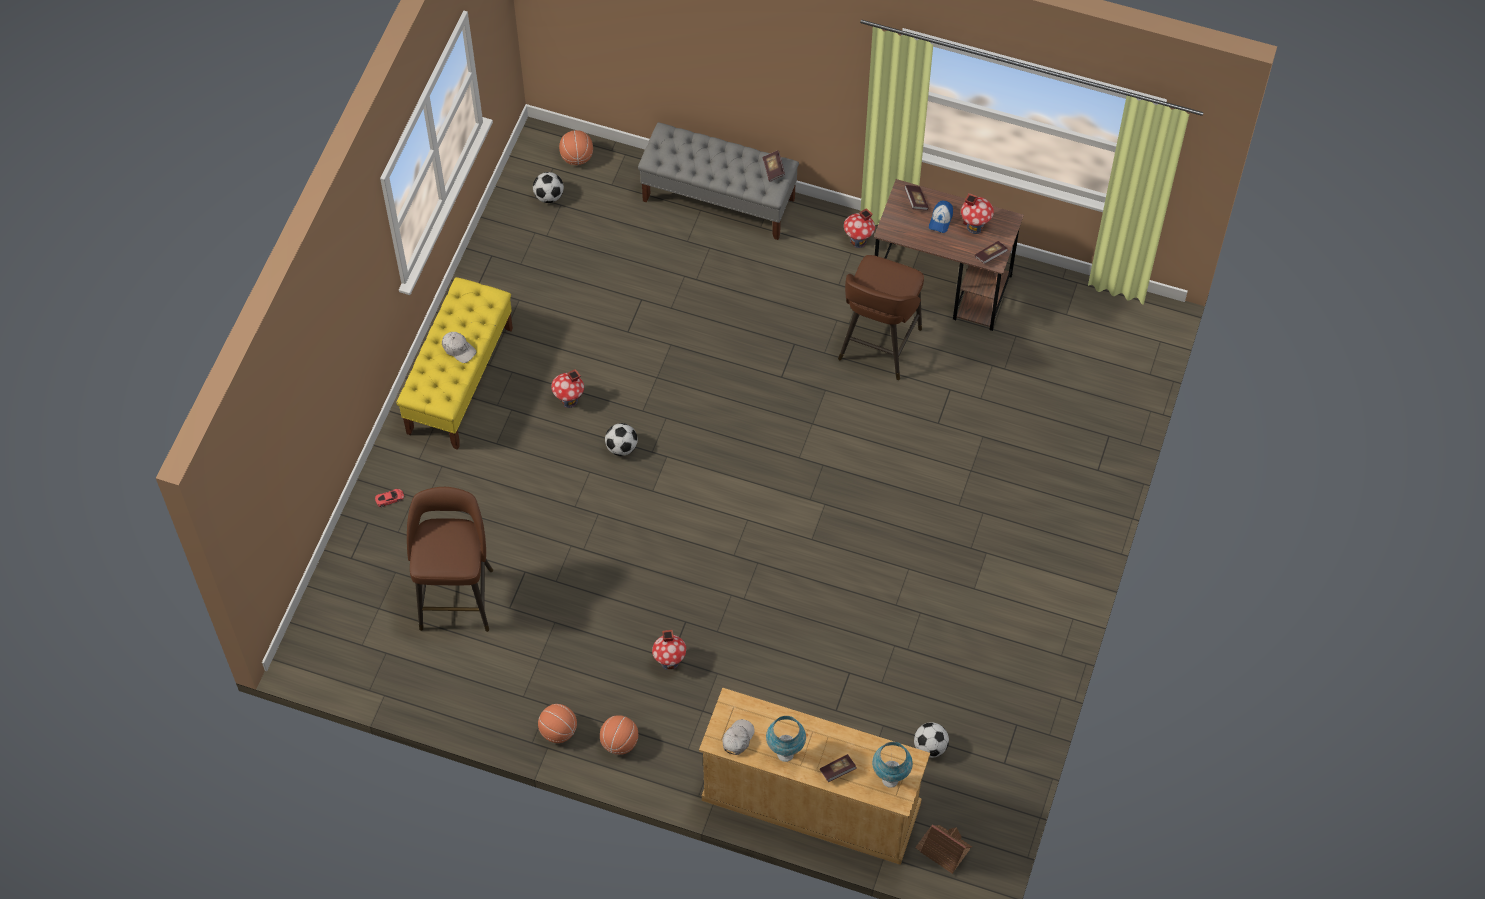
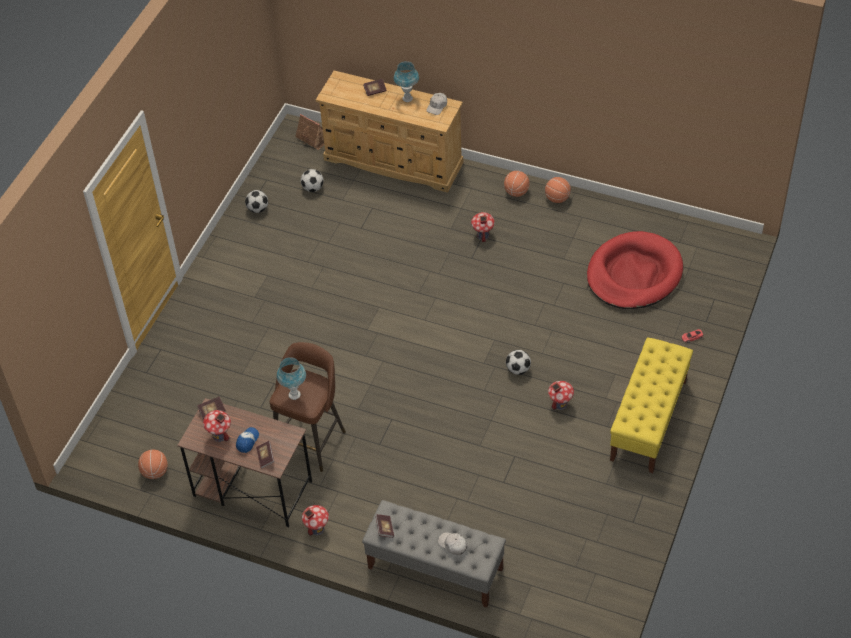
camera: 175 degrees left, 10 degrees down
brown stool [407,487,493,632] -> red dog bed [587,231,683,309]
white cap [442,332,476,363] -> white cap moved to [438,532,467,555]
football [533,172,564,203] -> football moved to [245,190,268,213]
basketball [559,130,593,165] -> basketball moved to [138,450,168,479]
blue table lamp [872,742,913,788] -> blue table lamp moved to [277,357,306,400]

